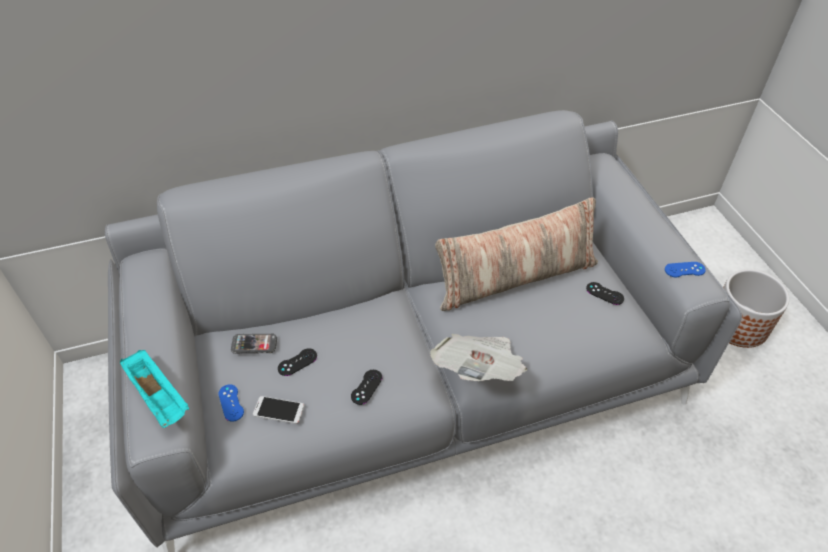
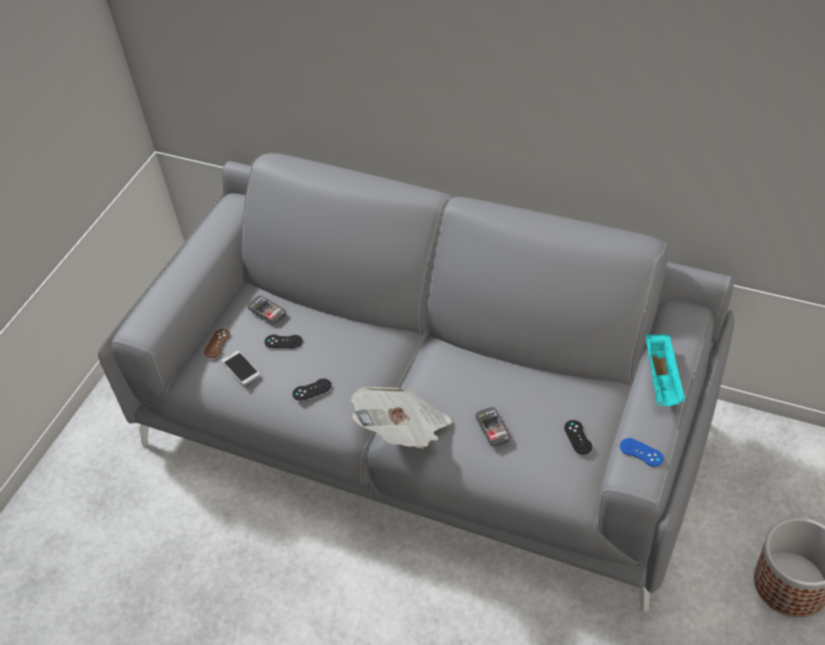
camera: 45 degrees right, 0 degrees up
turquoise tray [120,350,189,428] -> turquoise tray moved to [646,334,686,406]
blue game controller [218,384,244,422] -> brown game controller [204,329,230,358]
pillow [435,197,598,311] -> none
none -> phone [475,407,511,447]

